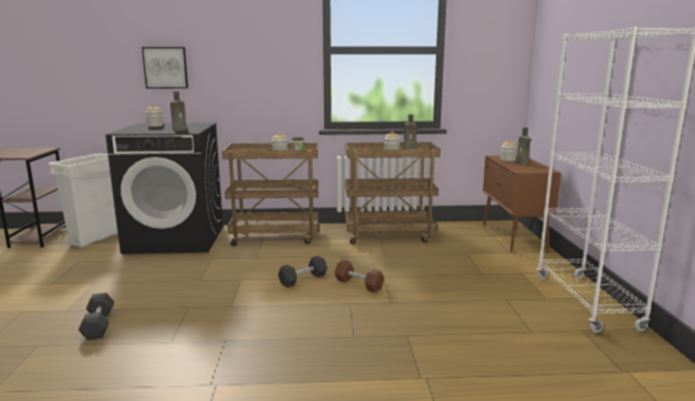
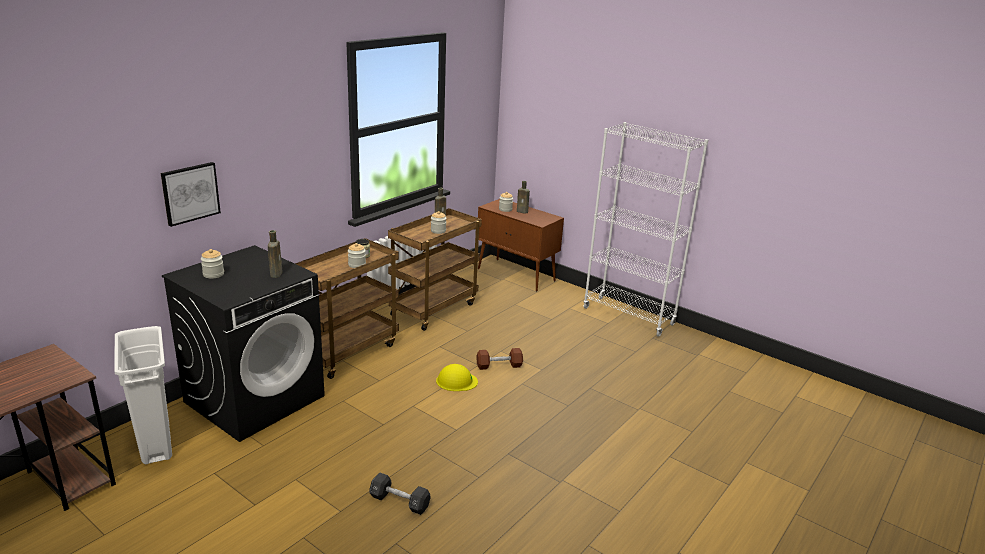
camera: 50 degrees left, 10 degrees up
black dumbbell [278,256,327,288] -> yellow hard hat [436,364,478,391]

